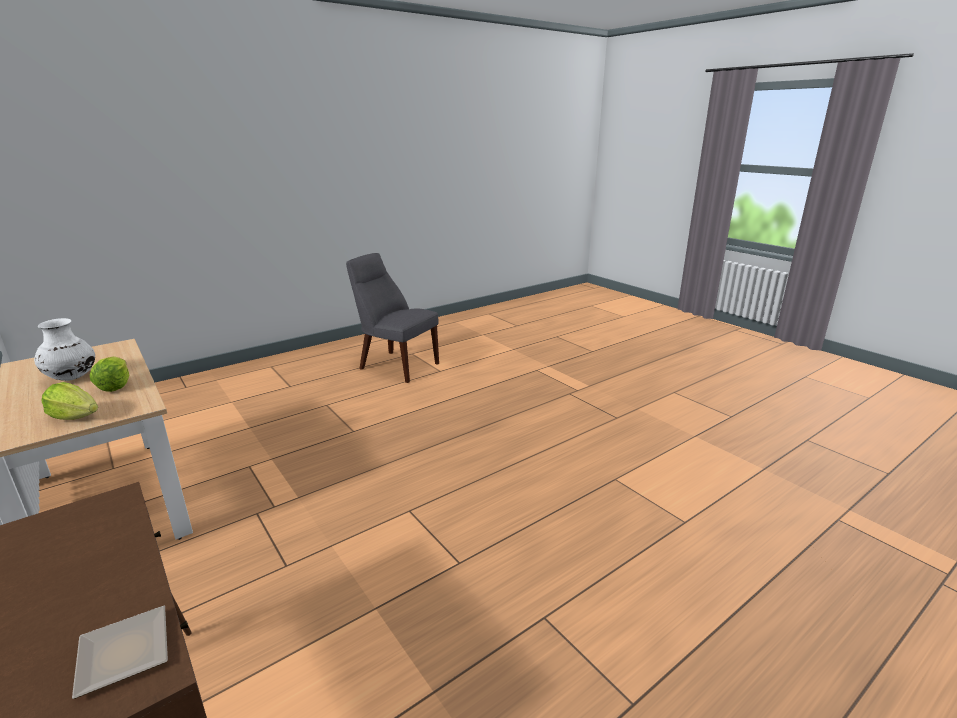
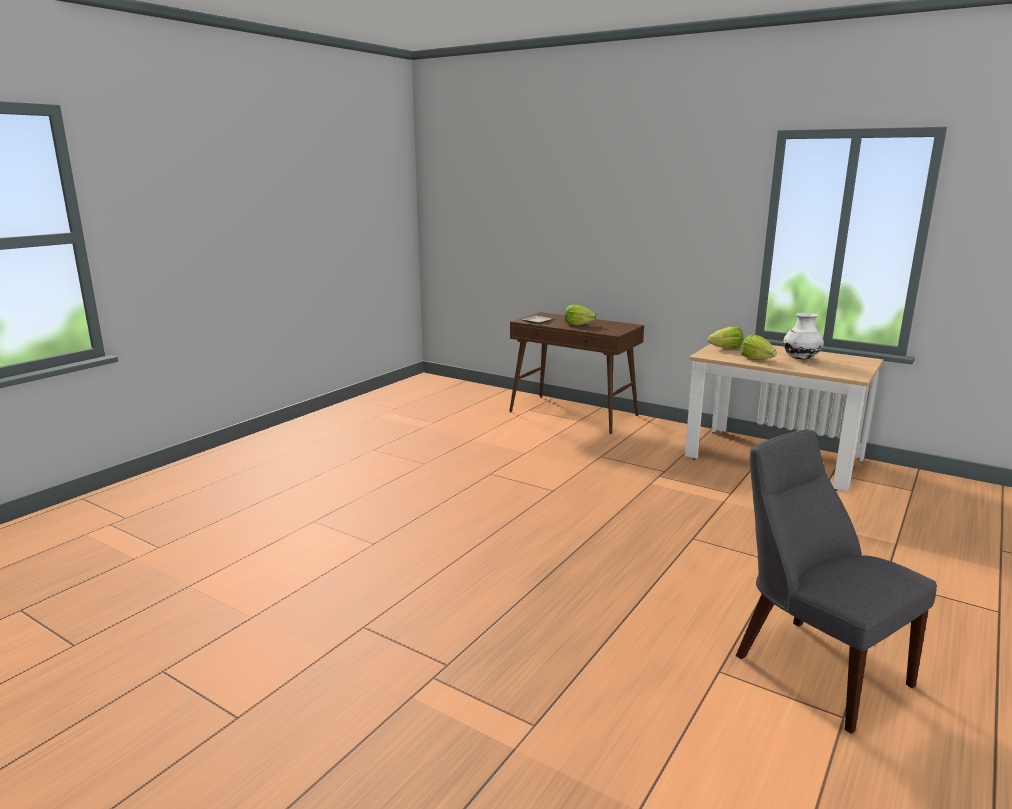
camera: 160 degrees right, 5 degrees down
grey chair [346,253,439,383] -> grey chair turned 135 degrees counterclockwise [736,430,937,734]
none -> lettuce [565,305,597,325]

